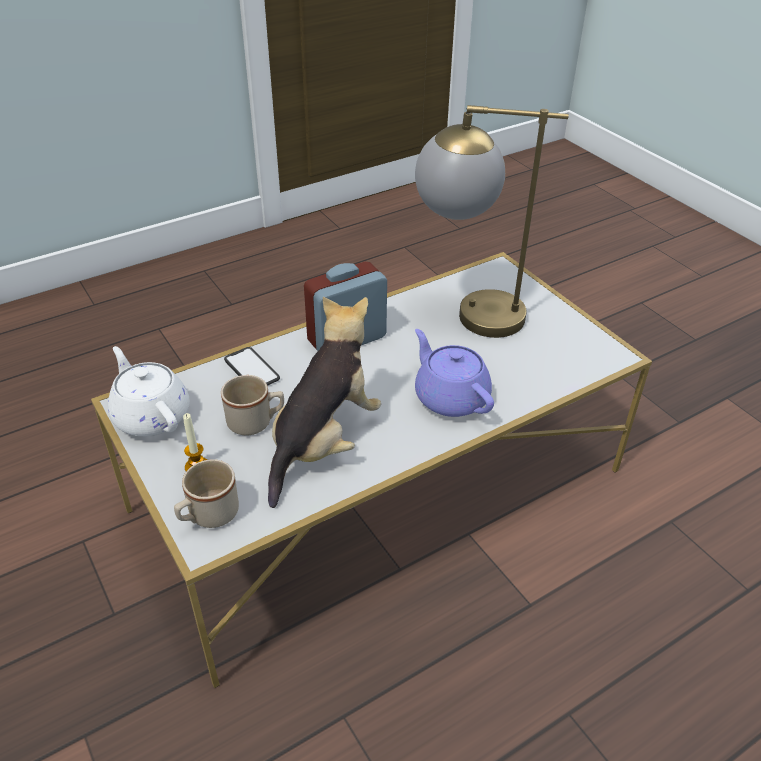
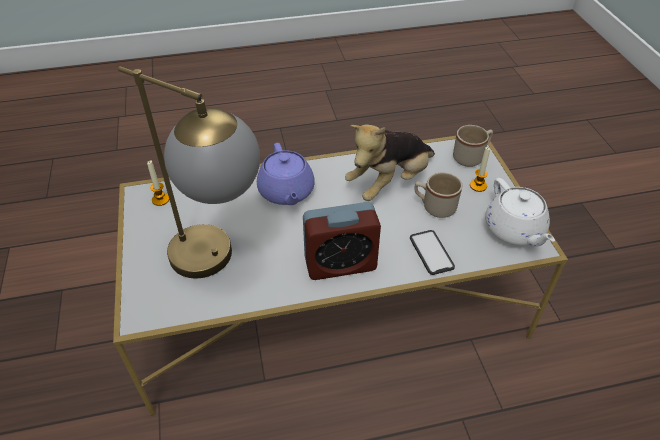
camera: 160 degrees left, 5 degrees up
none -> candle [147,160,169,206]

